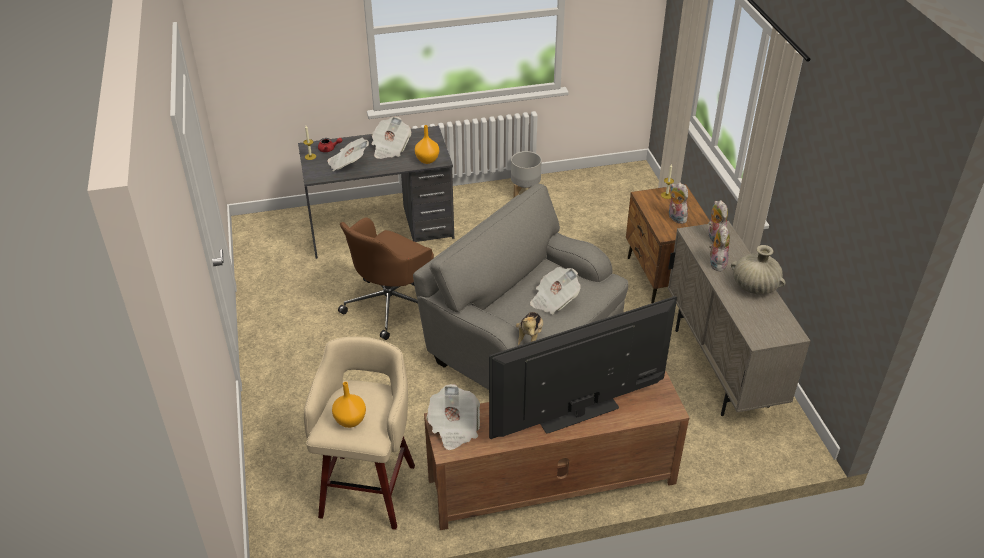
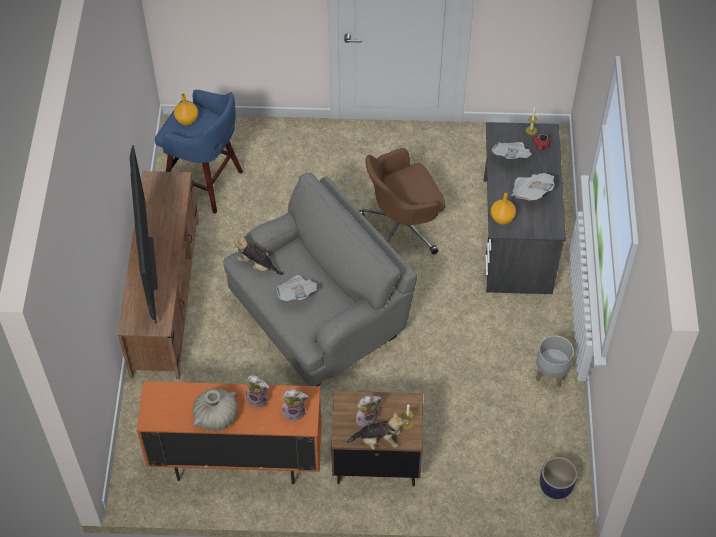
camera: 105 degrees right, 15 degrees up
beige stool [304,337,415,530] -> blue stool [155,90,243,214]
brown office chair [338,217,434,340] -> brown office chair turned 75 degrees counterclockwise [359,148,445,254]
newspaper [426,384,480,450] -> none
beige cabinet [668,221,810,416] -> orange cabinet [137,381,322,484]
none -> plush toy [347,412,406,450]
none -> planter [540,457,577,499]

